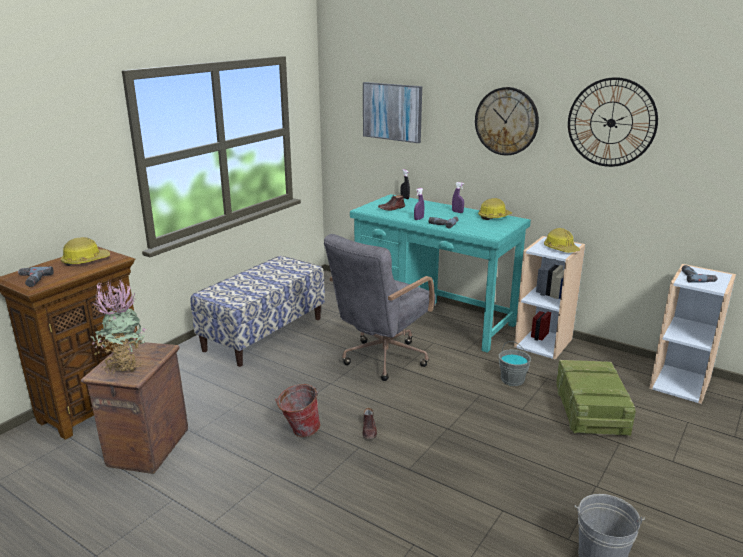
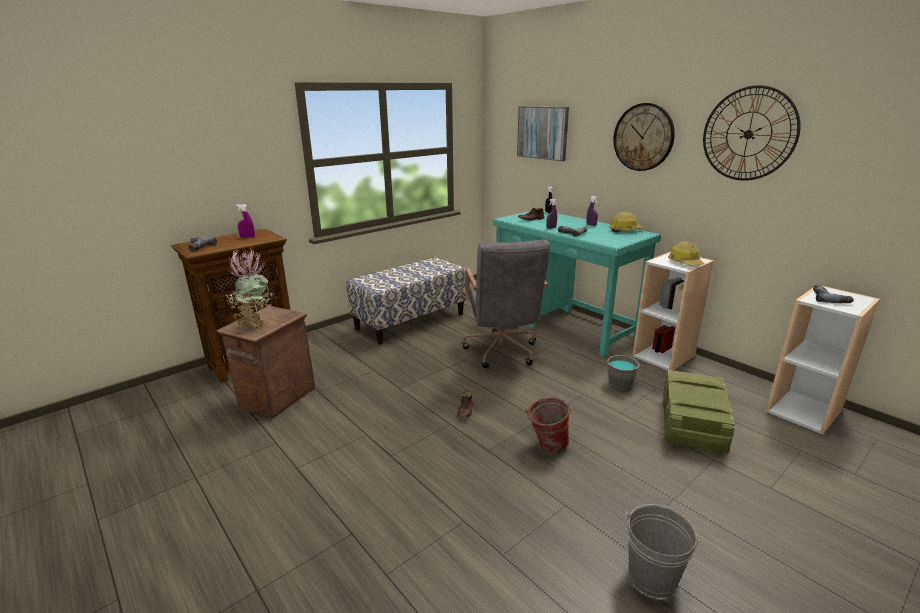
camera: 15 degrees right, 0 degrees up
hard hat [61,237,110,266] -> purple spray bottle [236,204,255,238]
bucket [275,384,321,437] -> bucket moved to [526,397,571,453]
grey office chair [324,234,436,381] -> grey office chair turned 60 degrees counterclockwise [461,240,550,368]

